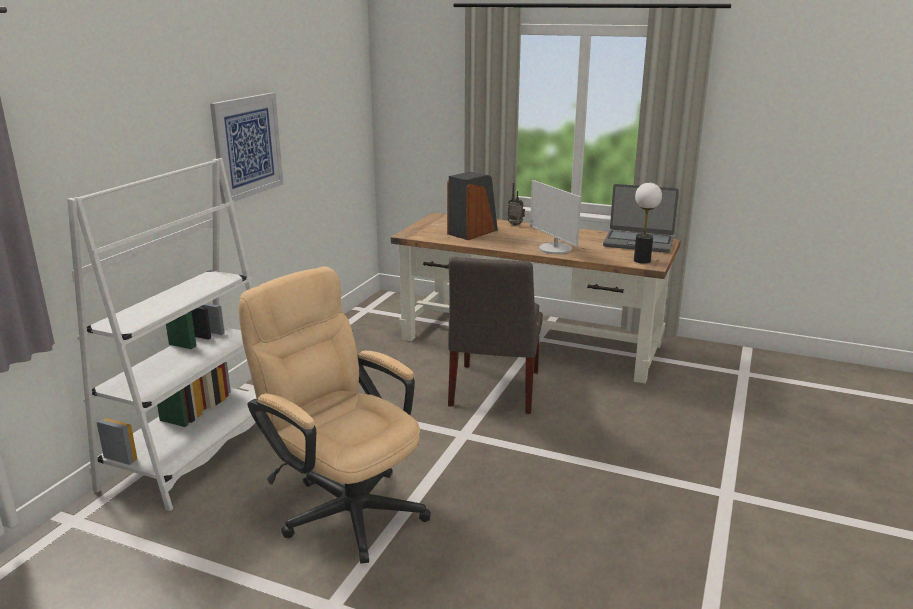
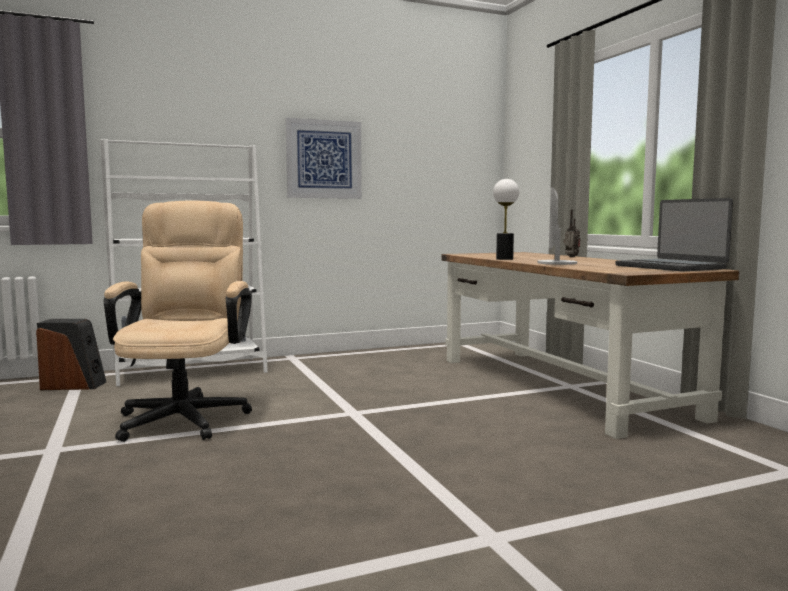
camera: 45 degrees right, 15 degrees down
speaker [447,172,498,240] -> speaker moved to [36,319,106,390]
grey chair [448,257,543,414] -> none
table lamp [634,183,662,263] -> table lamp moved to [493,179,519,260]

